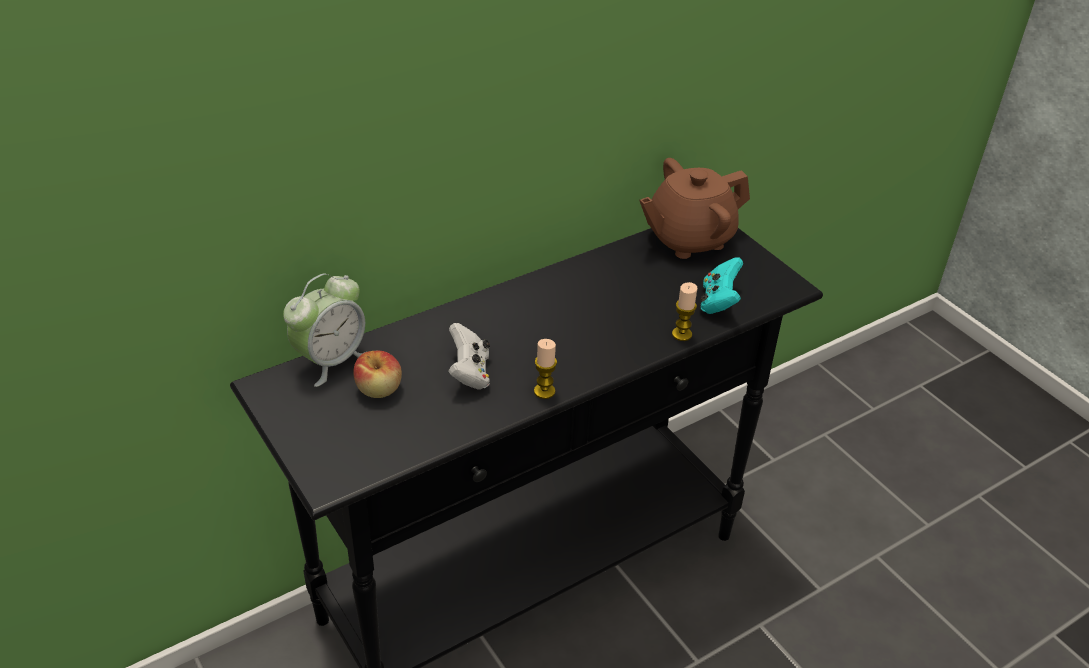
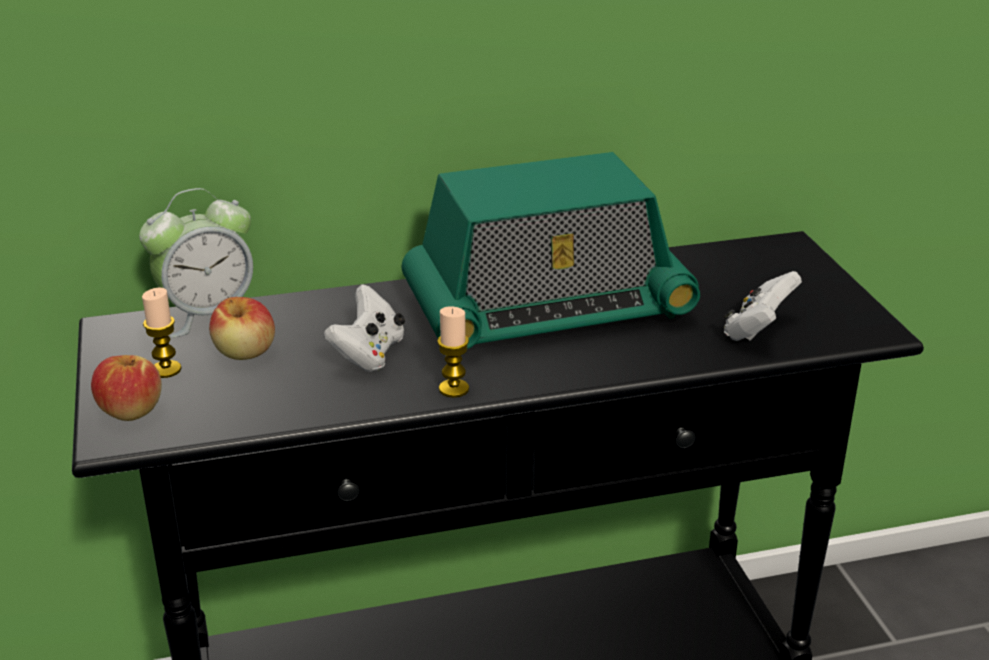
camera: 20 degrees right, 10 degrees down
brown teapot [640,158,750,259] -> none
candle [672,282,697,341] -> candle moved to [142,288,181,378]
turquoise game controller [701,257,743,314] -> white game controller [724,271,802,341]
none -> apple [91,355,162,421]
none -> radio [402,152,700,349]

